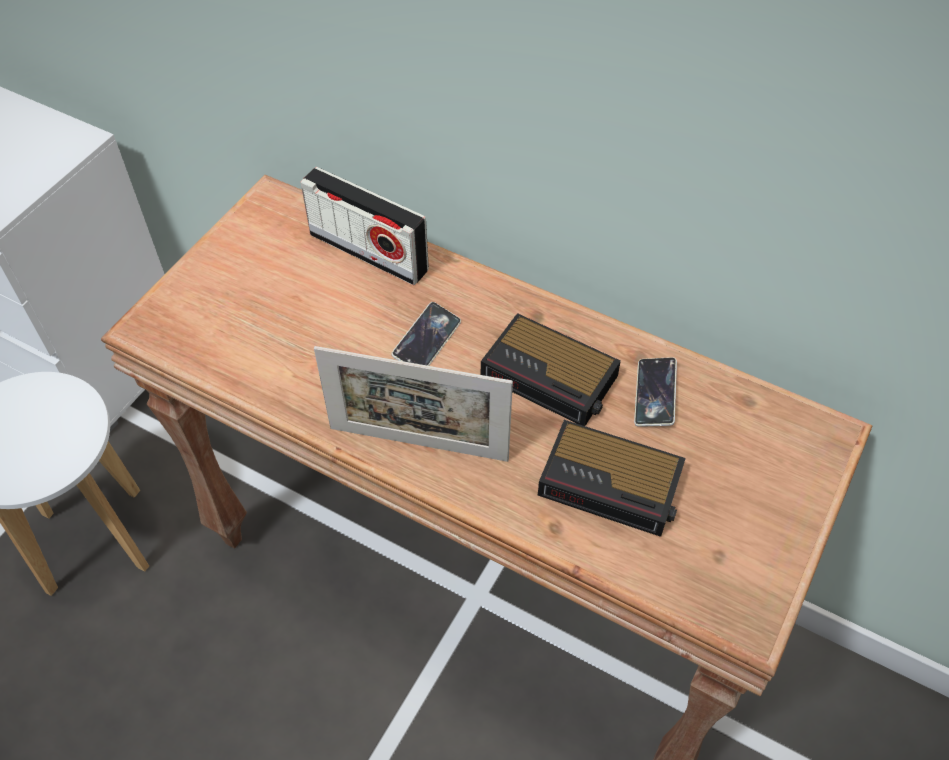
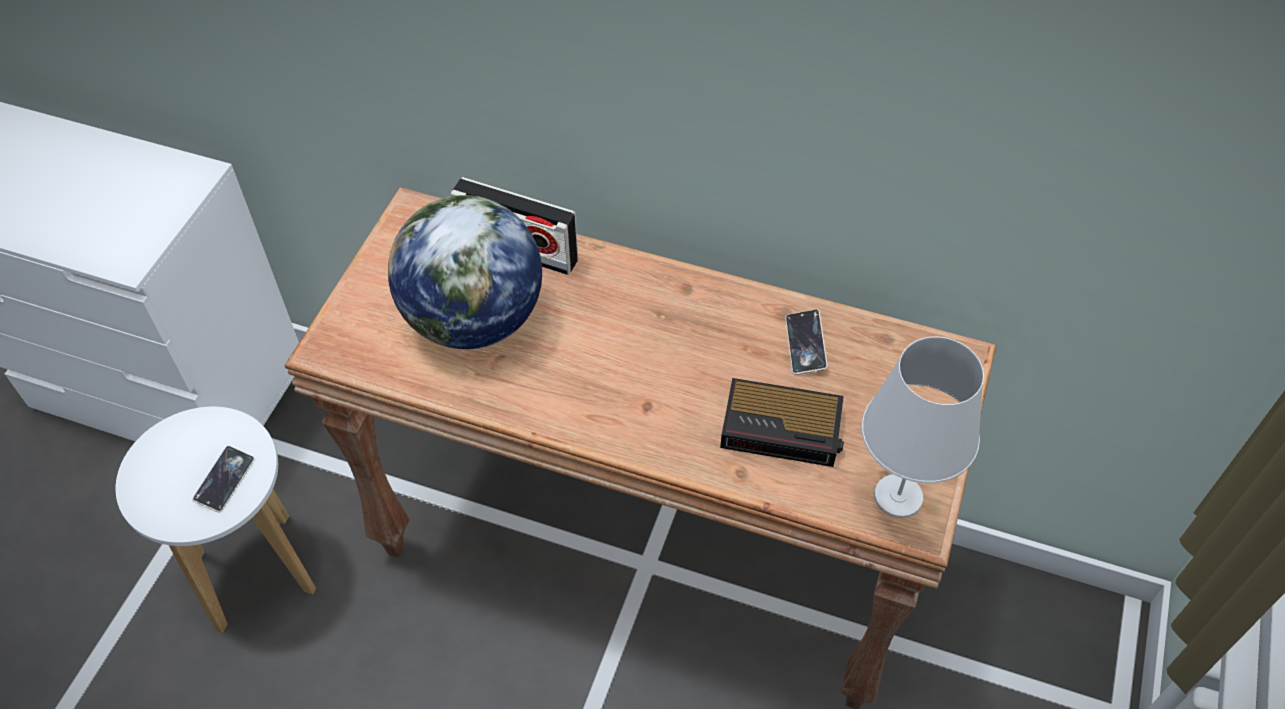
camera: 10 degrees left, 0 degrees up
picture frame [314,346,513,462] -> none
phone [391,302,461,366] -> phone moved to [192,446,255,513]
alarm clock [481,313,621,426] -> none
none -> globe [388,195,542,349]
none -> white table lamp [861,337,984,518]

